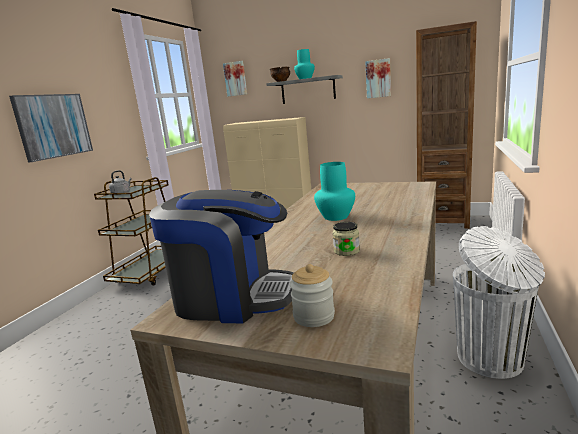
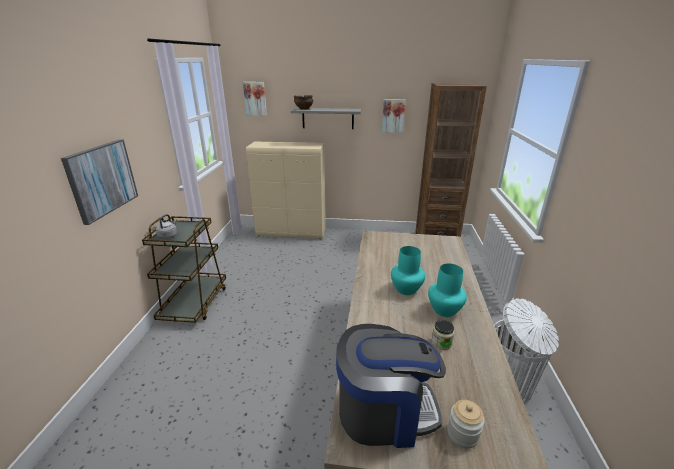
camera: 15 degrees left, 10 degrees up
turquoise vase [294,49,315,79] -> turquoise vase moved to [428,264,467,317]

